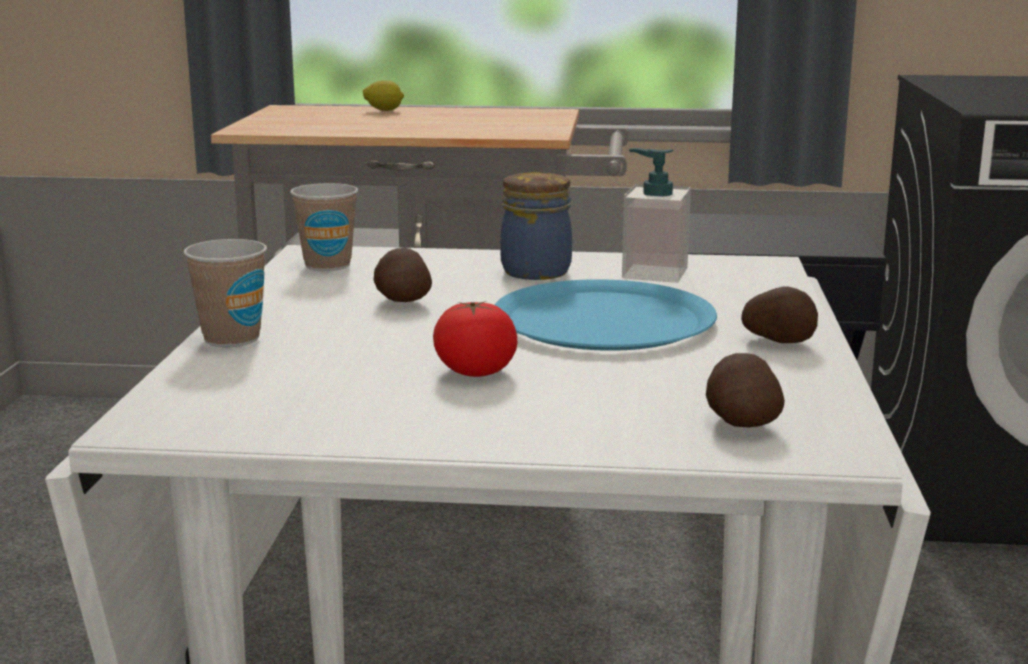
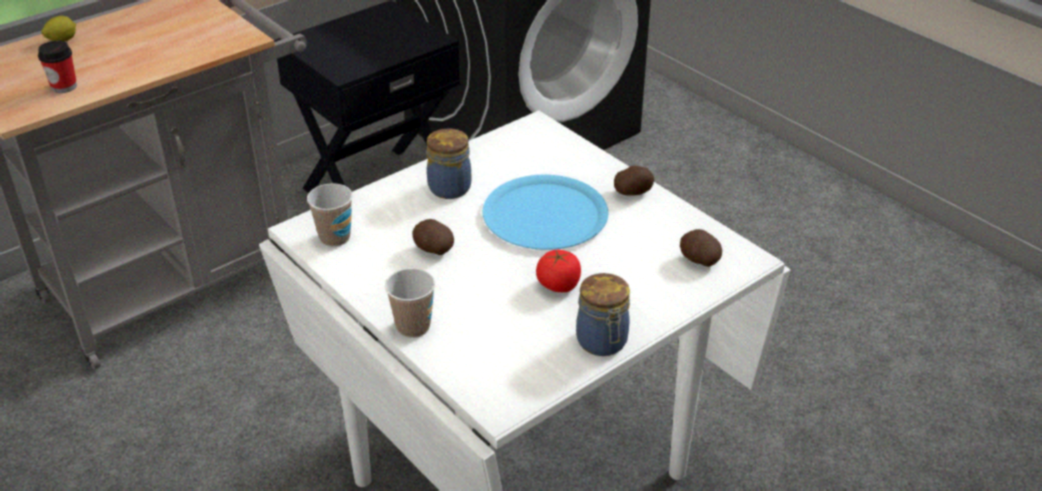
camera: 45 degrees left, 20 degrees up
soap dispenser [622,148,691,283] -> none
none -> cup [38,41,77,93]
none -> jar [576,273,630,356]

